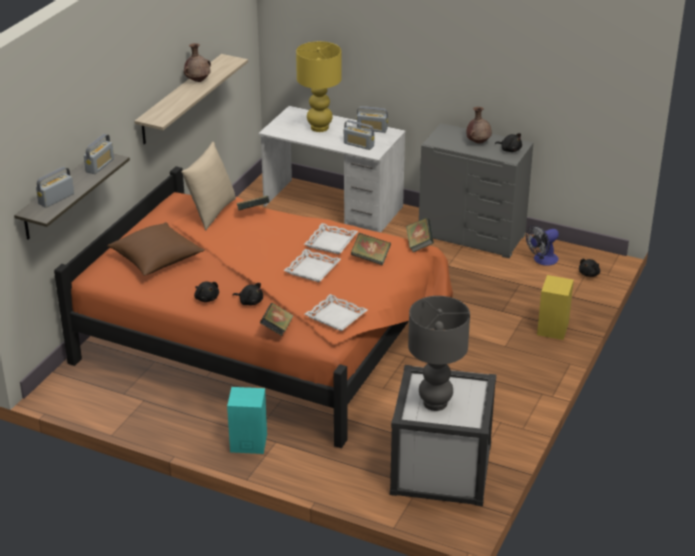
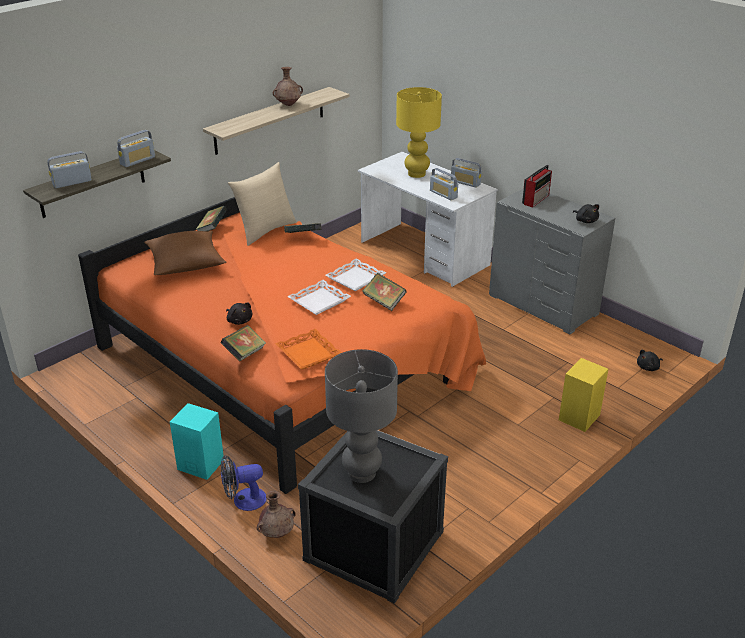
camera: 20 degrees right, 0 degrees up
black plush toy [194,282,219,302] -> none
white tray [305,294,368,331] -> orange tray [275,329,342,370]
white storage box [390,365,496,506] -> black storage box [298,430,448,604]
book [406,218,434,252] -> book moved to [195,206,227,231]
brown vase [466,107,492,144] -> brown vase moved to [257,490,296,538]
fan [526,225,559,266] -> fan moved to [221,455,267,511]
none -> radio [522,165,552,207]

